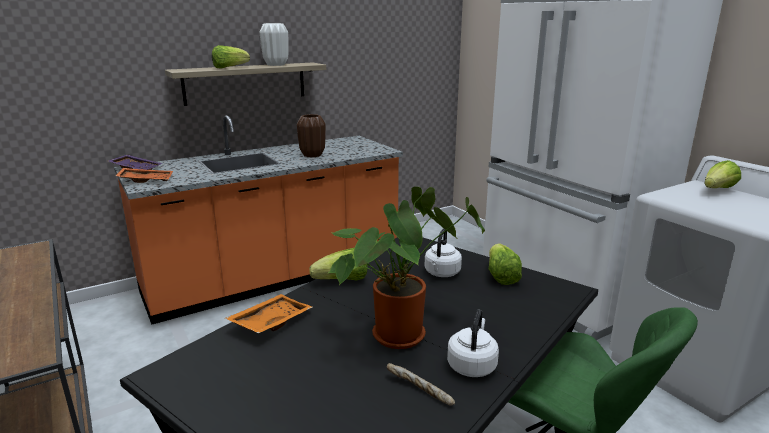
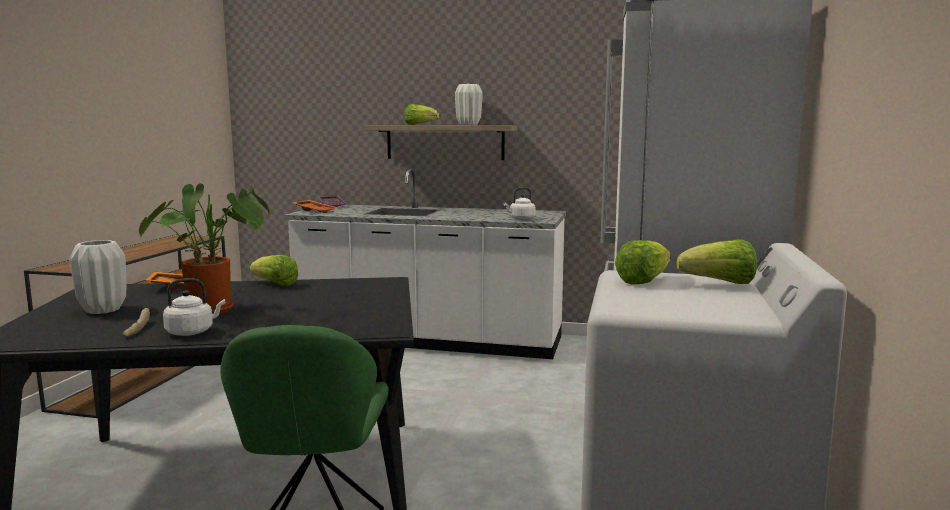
camera: 45 degrees right, 10 degrees down
orange counter [114,115,403,325] -> white counter [284,169,566,359]
brown vase [297,114,326,158] -> none
white kettle [425,228,462,277] -> white kettle moved to [504,187,535,220]
lettuce [489,243,522,285] -> lettuce moved to [615,240,670,285]
none -> white vase [69,240,126,314]

